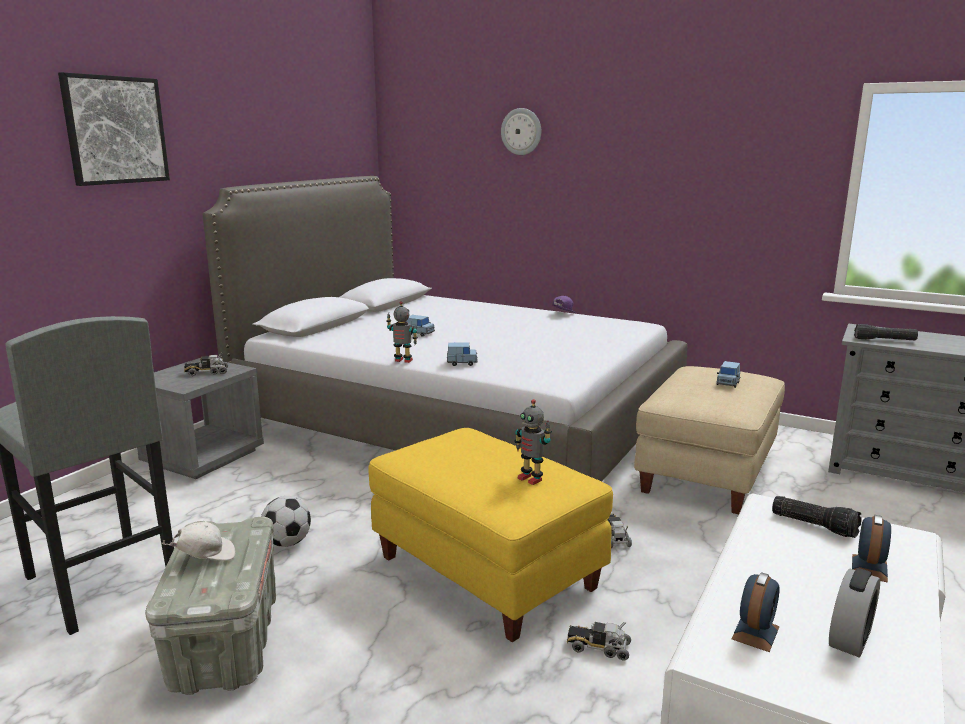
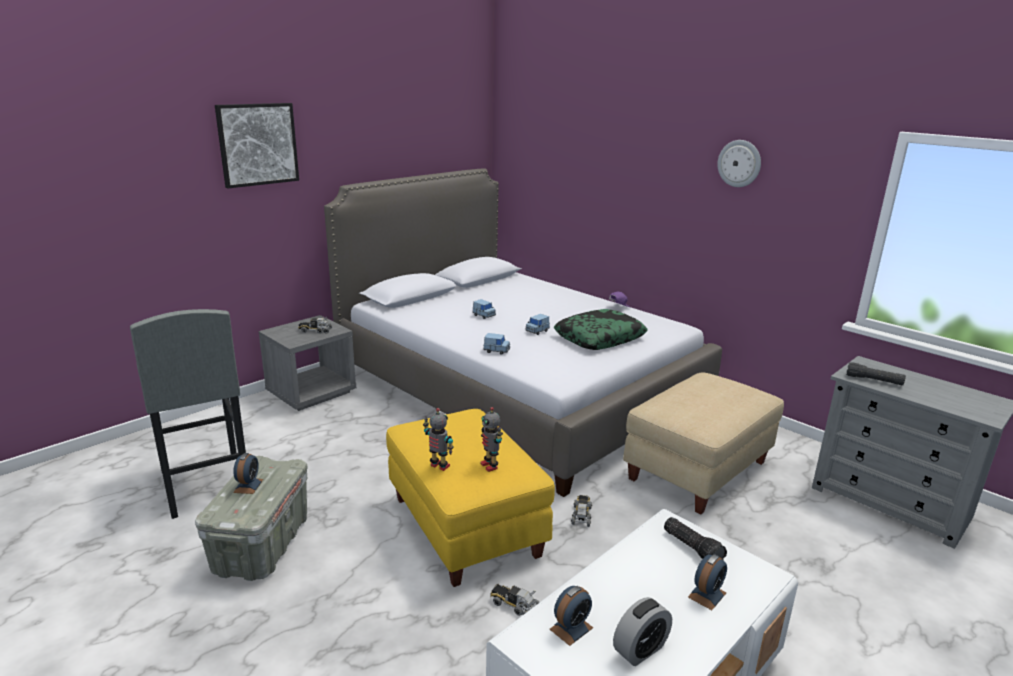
camera: 15 degrees right, 5 degrees up
white cap [161,522,236,561] -> alarm clock [233,453,263,494]
football [261,496,311,547] -> none
toy robot [386,301,418,363] -> toy robot moved to [423,408,454,471]
wall clock [501,108,541,155] -> wall clock moved to [717,140,761,187]
blue toy car [716,361,740,388] -> blue toy car moved to [525,314,550,335]
none -> pillow [554,309,648,350]

